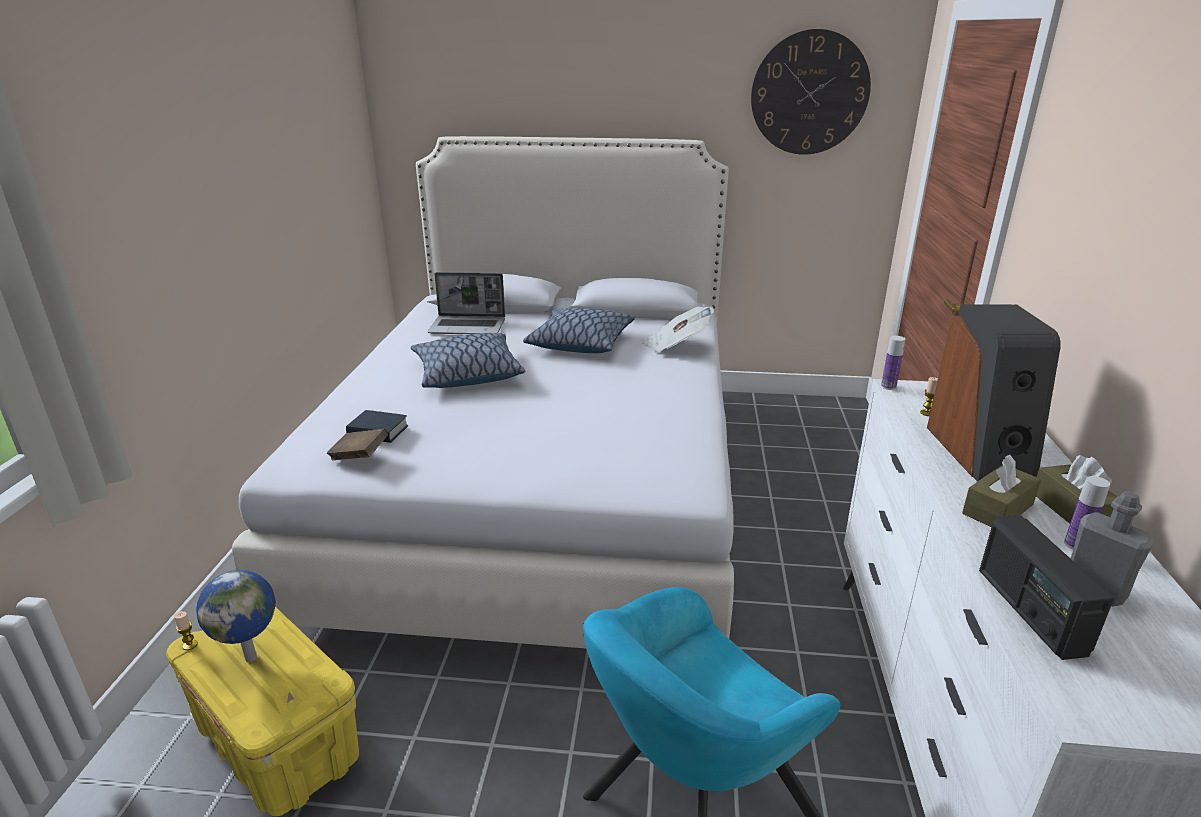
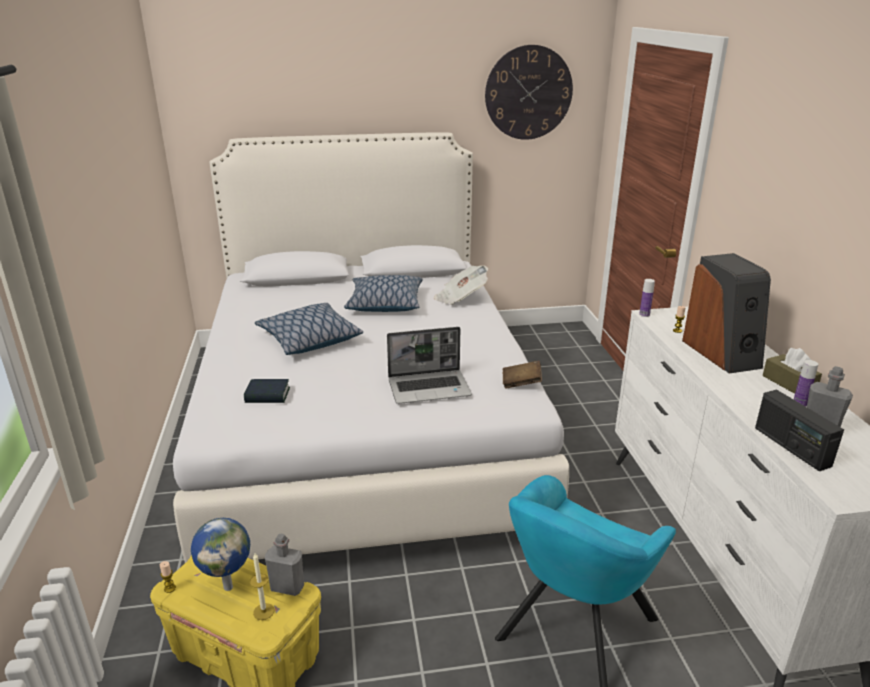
camera: 15 degrees left, 0 degrees up
brown book [327,429,388,460] -> brown book moved to [503,361,542,389]
laptop [427,272,505,334] -> laptop moved to [387,327,472,404]
brown tissue box [962,455,1041,527] -> none
none -> candle [250,553,275,620]
none -> grey bottle [265,534,304,596]

